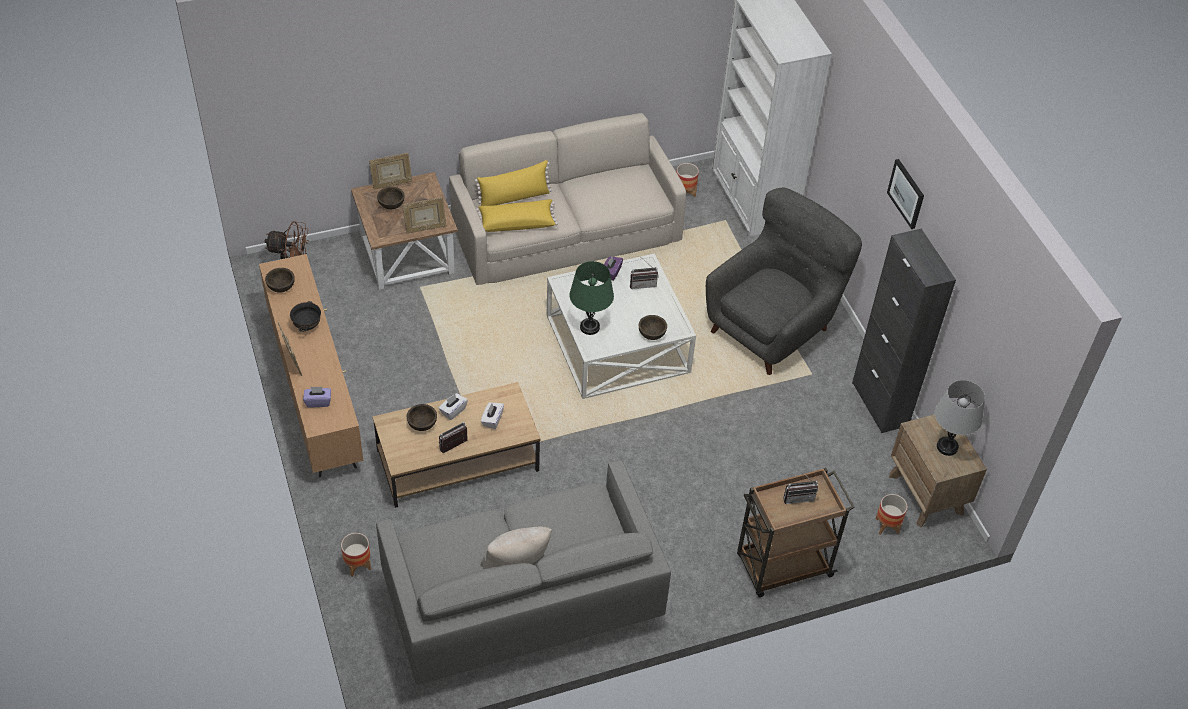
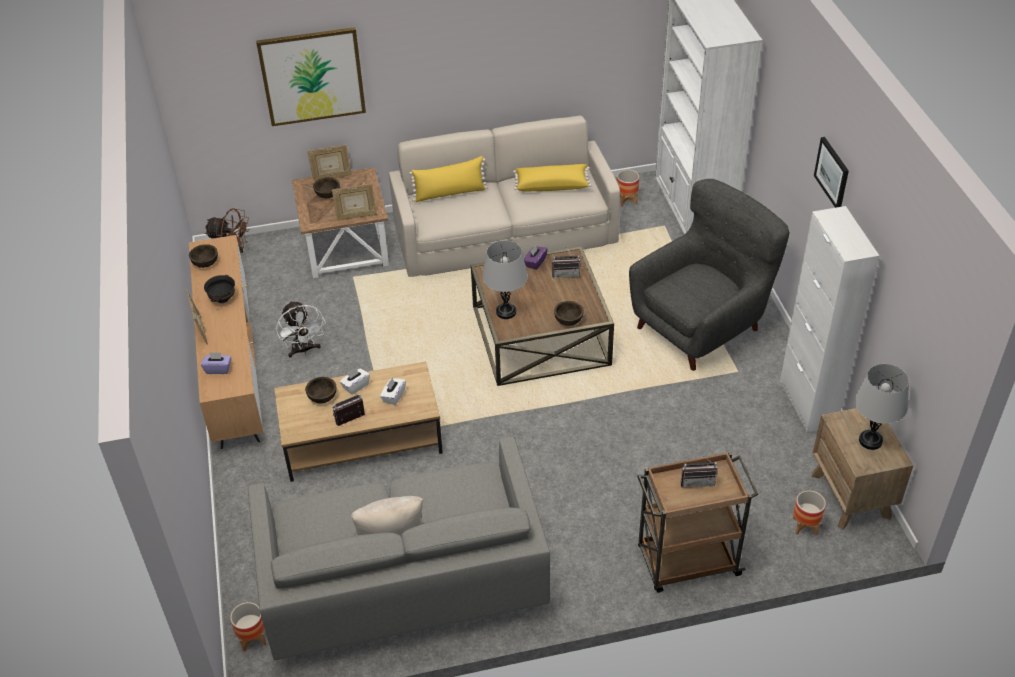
camera: 10 degrees right, 5 degrees down
planter [341,533,371,577] -> planter moved to [230,602,267,652]
yellow pillow [476,199,558,232] -> yellow pillow moved to [513,164,592,191]
white coffee table [547,253,696,399] -> brown coffee table [470,246,614,386]
green table lamp [569,261,614,335] -> grey table lamp [482,240,528,319]
black cabinet [852,229,956,433] -> white cabinet [780,206,879,432]
none -> picture [256,27,366,126]
none -> white fan [276,301,326,358]

